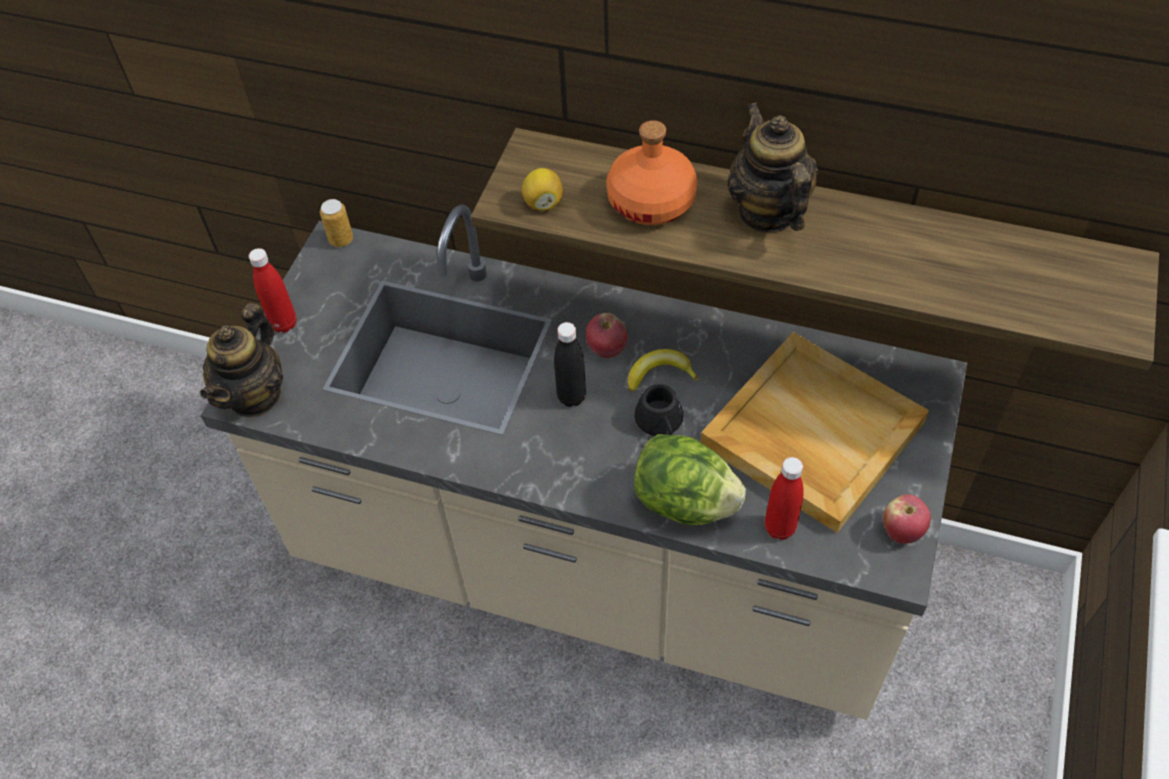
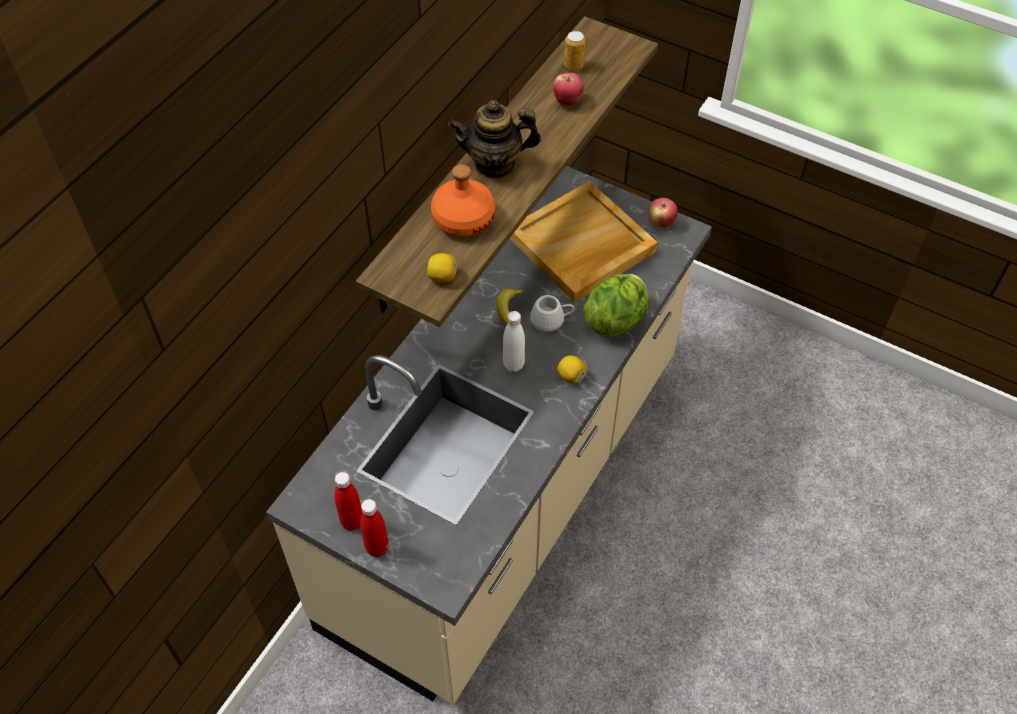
camera: 80 degrees left, 0 degrees up
teapot [200,303,283,417] -> none
can [320,199,353,247] -> can moved to [564,31,585,71]
black bottle [554,322,586,407] -> white bottle [503,311,525,372]
apple [586,313,628,358] -> apple moved to [554,73,584,106]
black mug [635,384,683,436] -> white mug [530,295,574,332]
red bottle [765,457,804,540] -> red bottle moved to [335,472,363,531]
none -> lemon [557,355,587,384]

